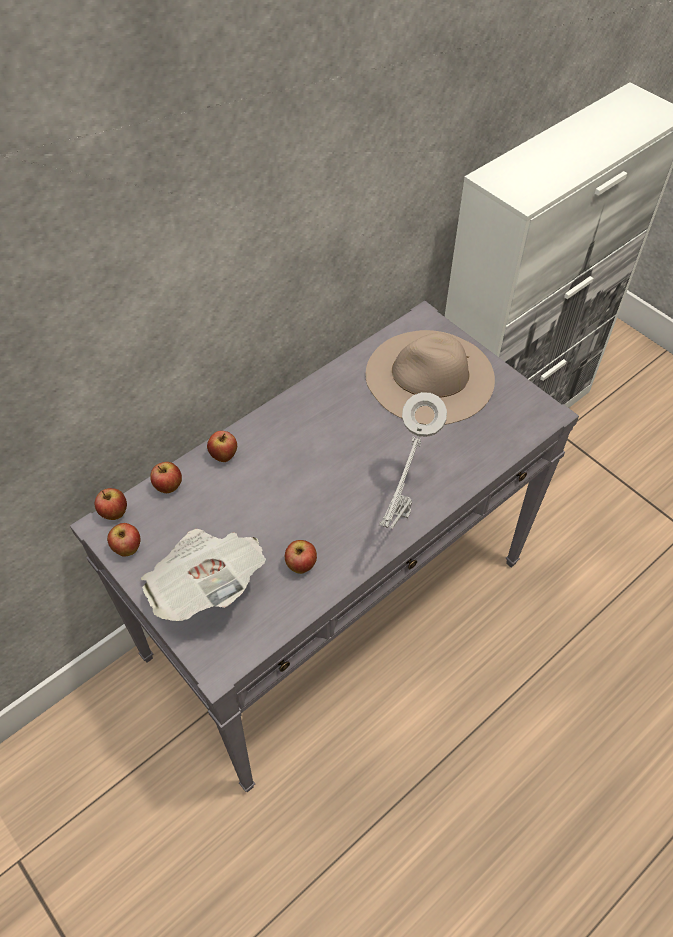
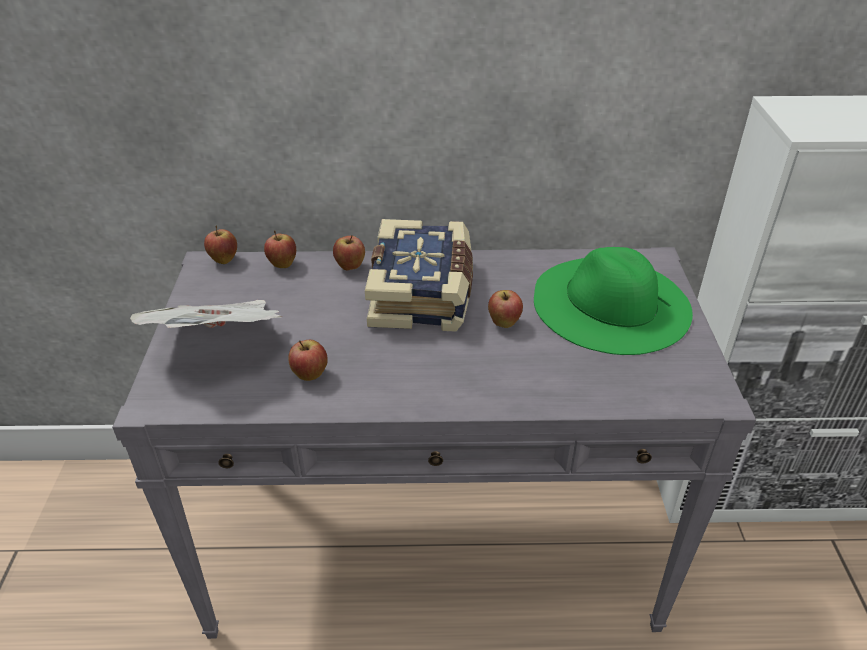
camera: 40 degrees right, 15 degrees down
apple [107,523,140,557] -> apple moved to [488,290,523,328]
beige hat [366,330,495,425] -> green hat [534,247,693,355]
grey table lamp [379,392,447,529] -> none
none -> book [365,219,473,332]

